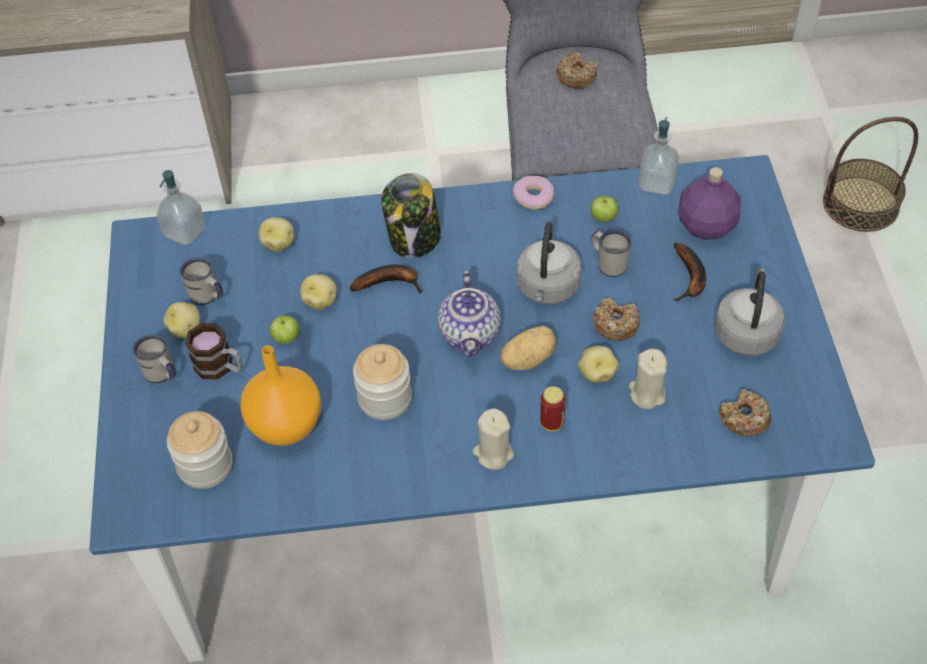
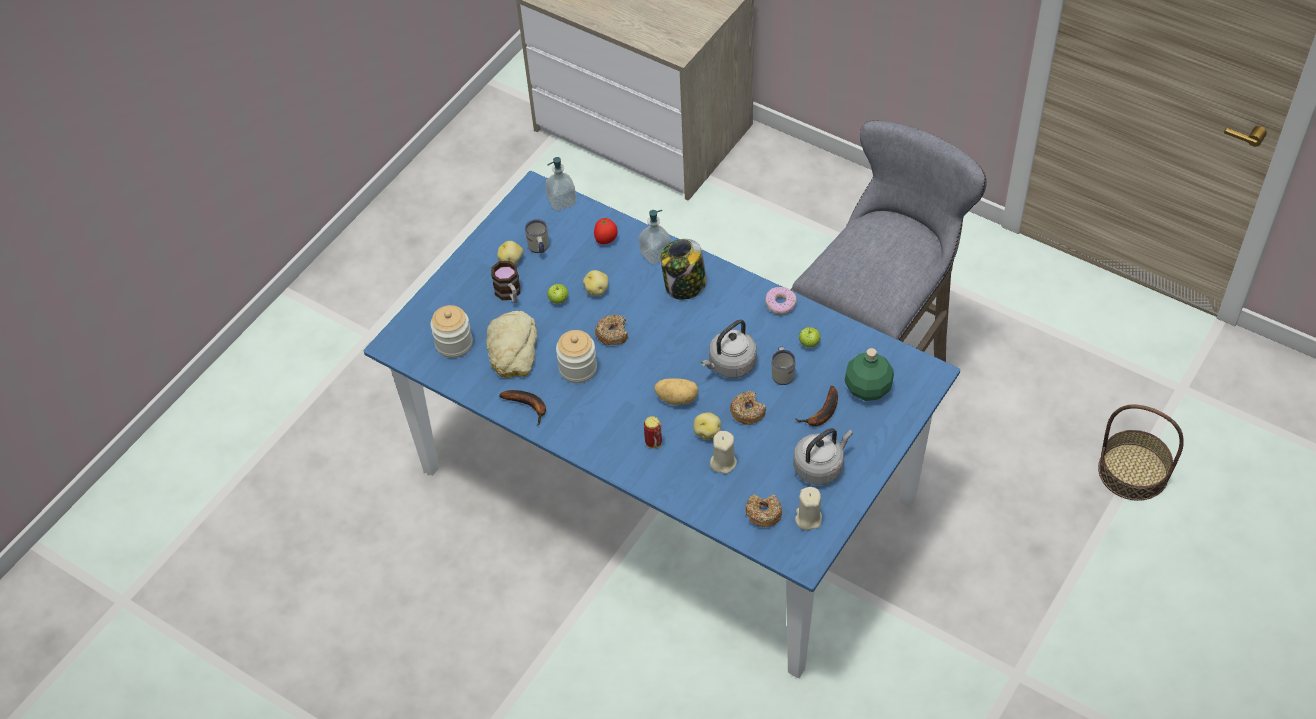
camera: 40 degrees right, 0 degrees up
white mug [133,334,176,383] -> none
orange vase [240,346,321,446] -> bread [486,311,538,378]
potato [259,217,294,252] -> tomato [594,218,618,244]
banana [350,265,422,294] -> banana moved to [499,390,546,425]
teapot [438,271,501,357] -> none
beige candle [472,408,514,470] -> beige candle moved to [795,487,822,530]
donut [556,52,597,89] -> donut moved to [595,315,628,345]
soap dispenser [638,117,679,195] -> soap dispenser moved to [639,210,671,264]
purple bottle [678,167,741,240] -> green bottle [845,348,894,401]

